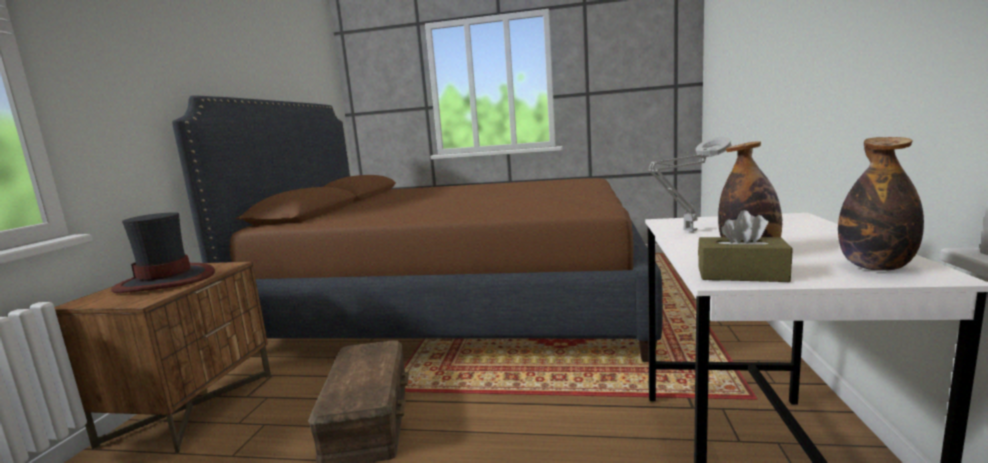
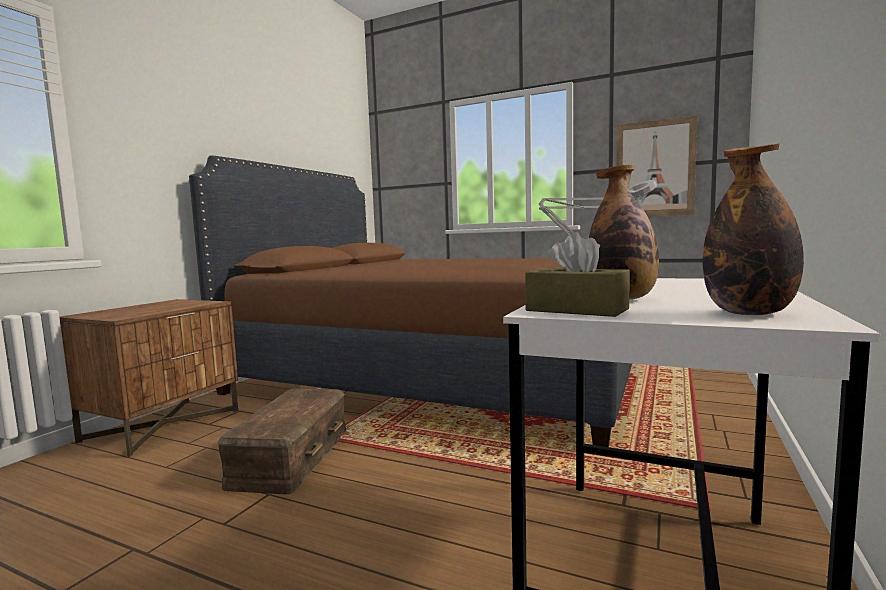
camera: 15 degrees right, 5 degrees down
hat [111,212,215,293] -> none
none -> picture [616,115,697,217]

